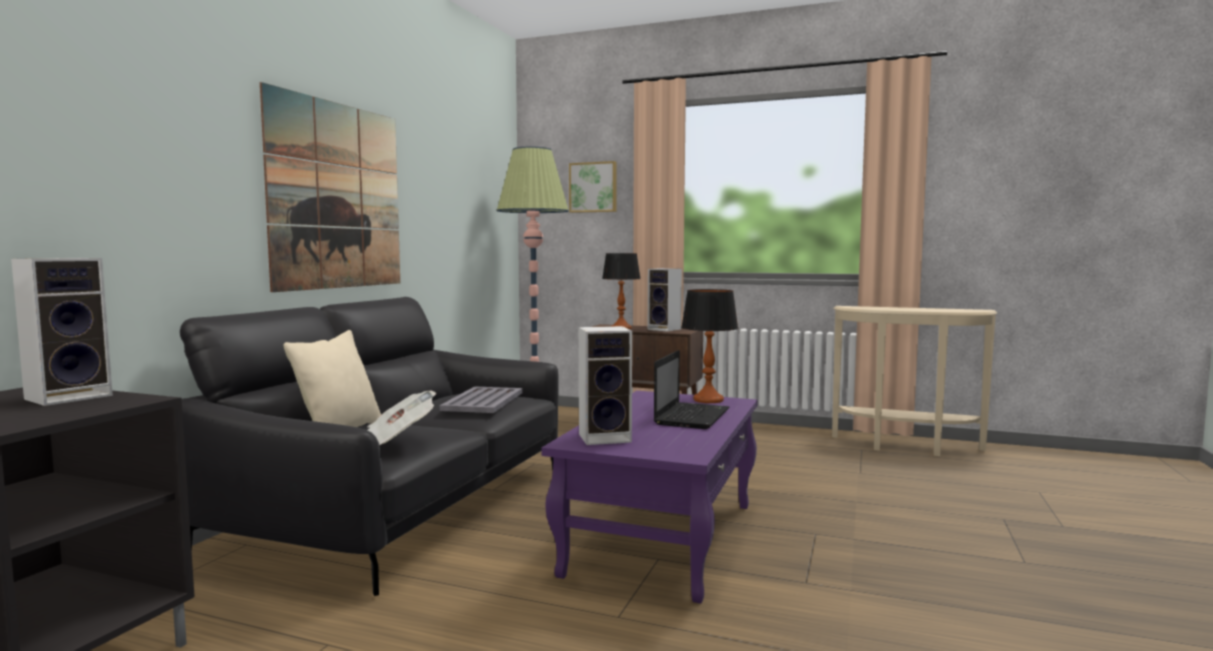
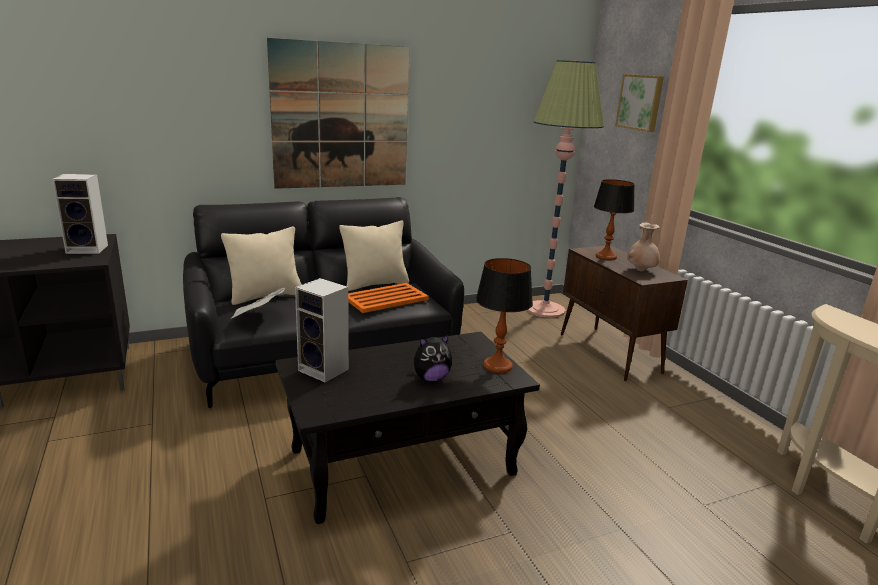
camera: 45 degrees right, 15 degrees up
grey tray [440,386,523,413] -> orange tray [348,283,429,313]
purple coffee table [541,391,758,603] -> black coffee table [276,332,540,524]
speaker [648,268,682,332] -> beige vase [627,223,660,271]
laptop [654,350,729,429] -> plush toy [414,334,452,382]
none -> beige pillow [339,221,409,291]

